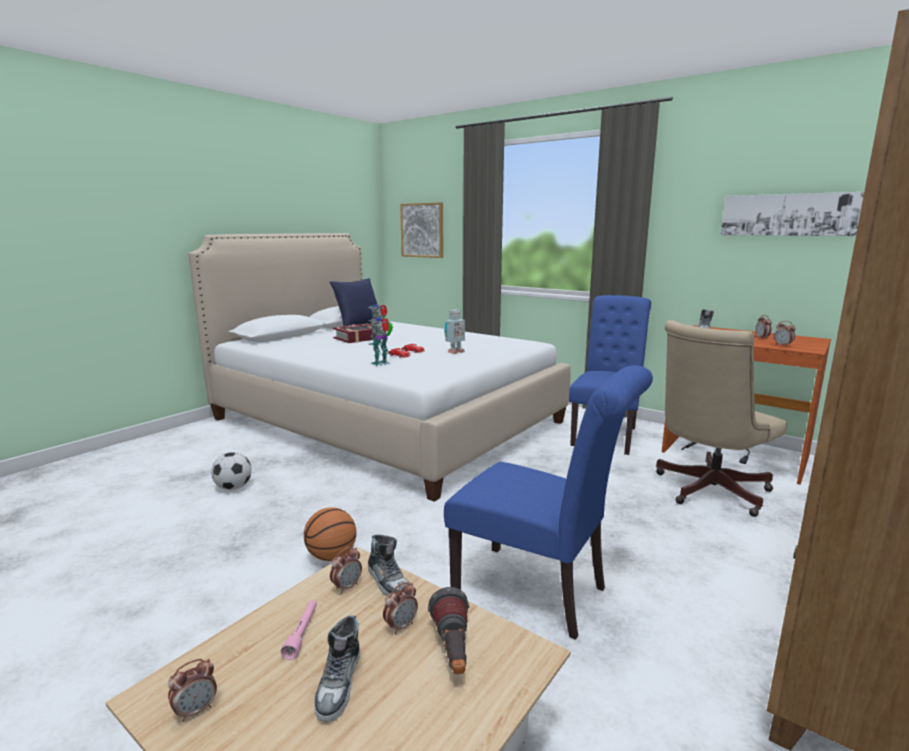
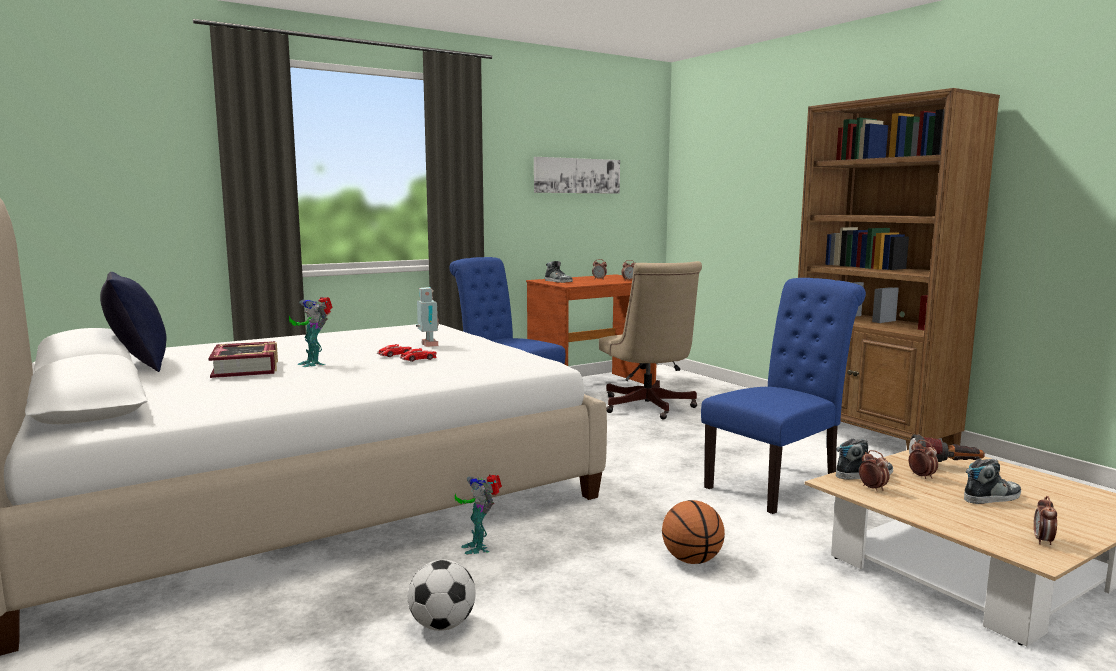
camera: 70 degrees left, 5 degrees down
alarm clock [168,658,217,722] -> alarm clock turned 135 degrees counterclockwise [1034,496,1057,545]
pink flashlight [281,600,317,660] -> none
shoe [314,615,360,722] -> shoe turned 45 degrees counterclockwise [964,458,1021,504]
toy robot [369,317,393,366] -> toy robot moved to [455,474,502,555]
picture [400,202,443,258] -> none

